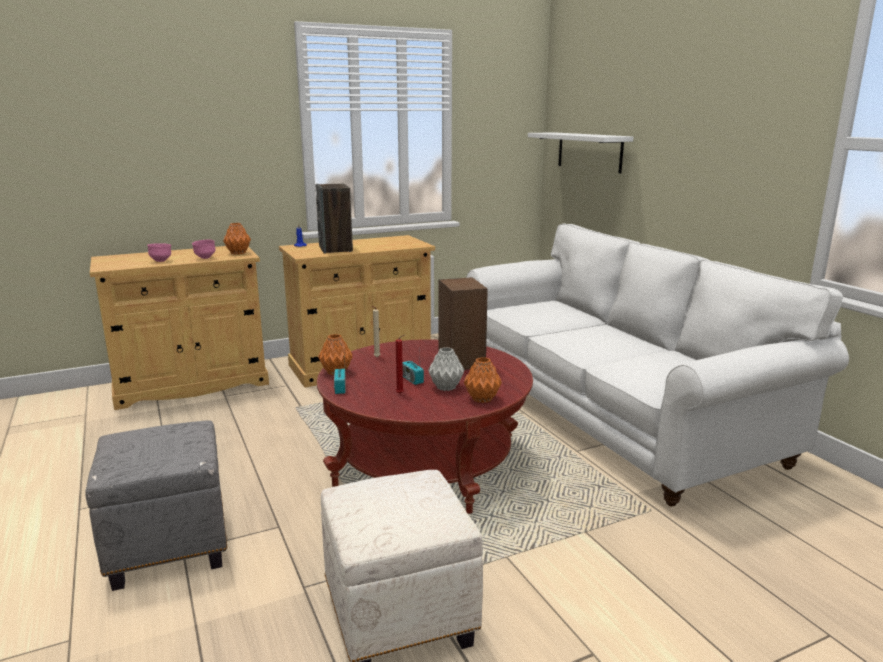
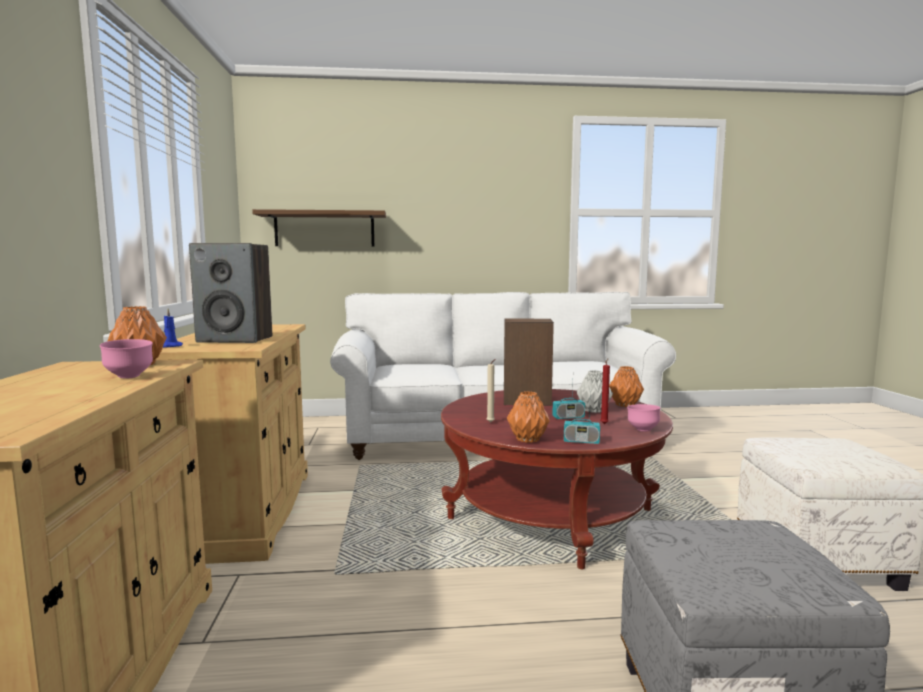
camera: 70 degrees left, 10 degrees down
pink bowl [147,243,171,262] -> pink bowl moved to [627,404,660,432]
white shelf [528,132,634,173] -> brown shelf [252,209,386,246]

